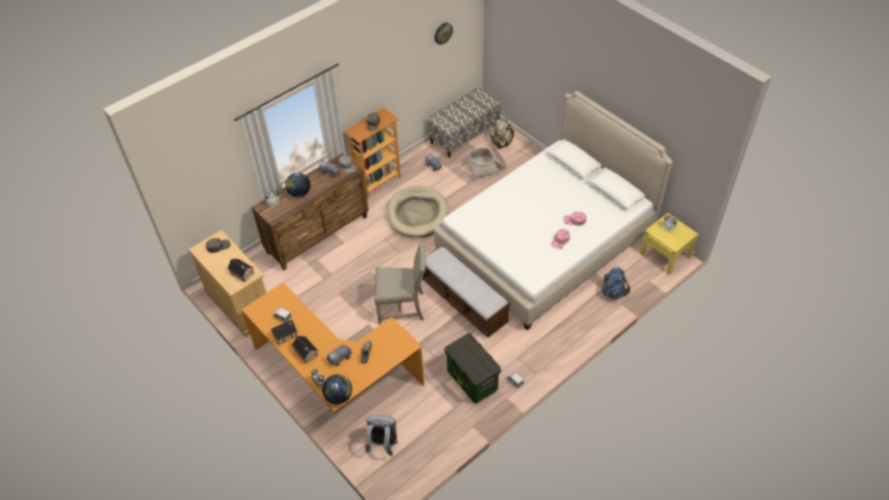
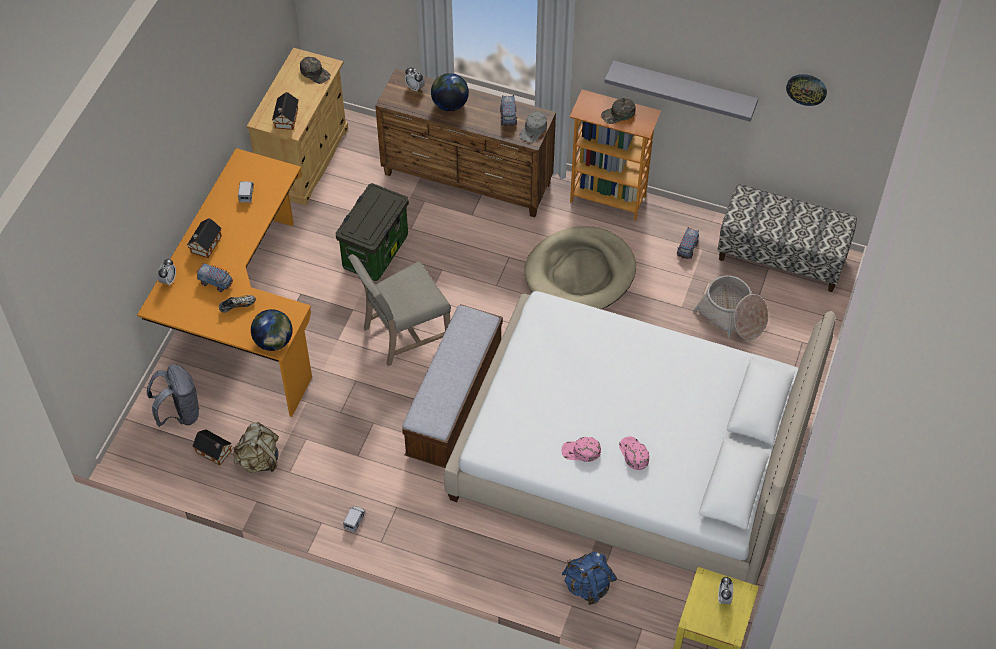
camera: 60 degrees right, 5 degrees up
toy house [270,320,297,345] -> toy house moved to [192,430,232,465]
globe [322,374,352,404] -> globe moved to [251,309,293,351]
beige chair [375,241,426,325] -> beige chair turned 90 degrees clockwise [348,254,451,366]
storage box [445,333,501,403] -> storage box moved to [336,183,409,281]
beige backpack [490,118,514,149] -> beige backpack moved to [232,422,279,473]
none -> grey shelf [604,60,758,122]

